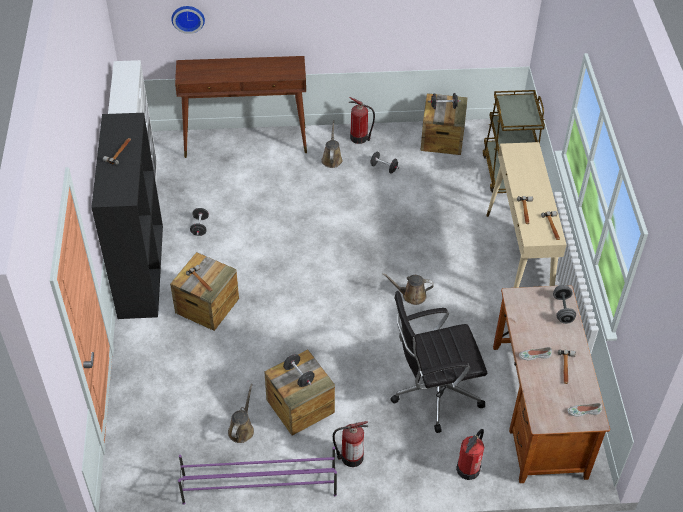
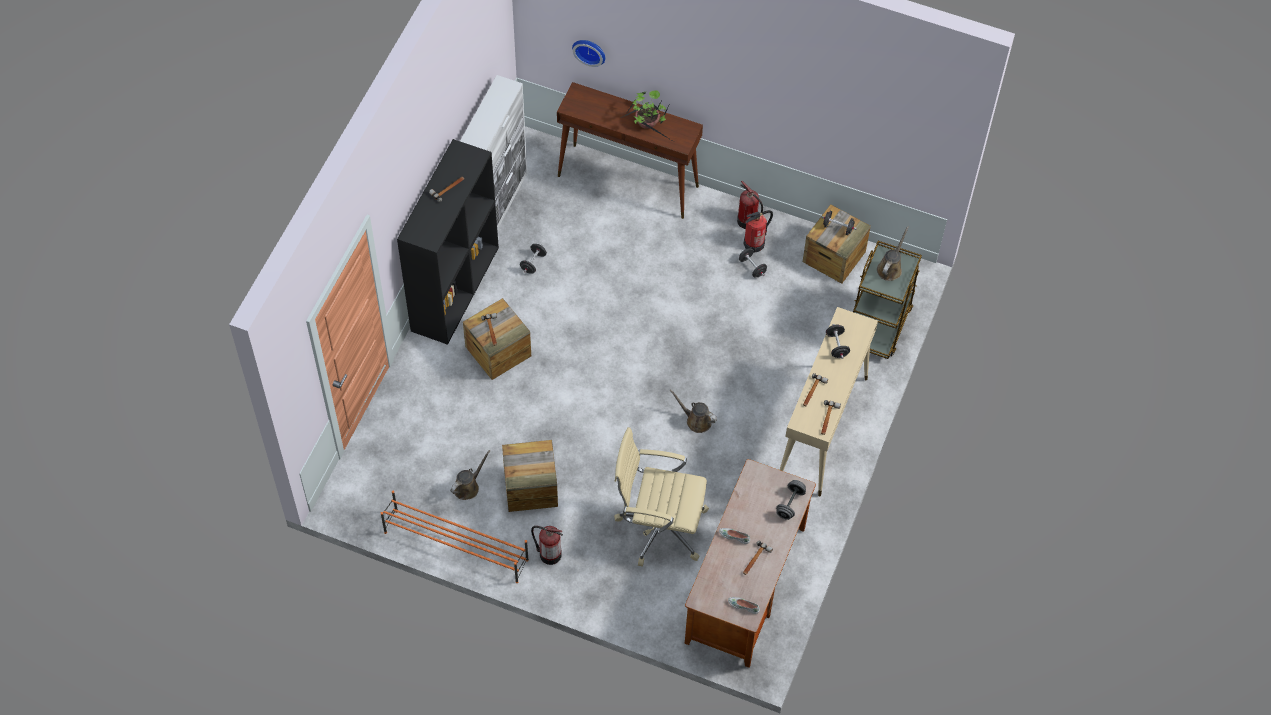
camera: 25 degrees right, 10 degrees up
purple shoe rack [178,447,337,505] -> orange shoe rack [381,491,529,583]
black dumbbell [283,354,315,387] -> black dumbbell moved to [826,324,850,359]
brown watering can [321,120,342,168] -> brown watering can moved to [877,226,909,281]
black office chair [390,291,487,433] -> beige office chair [614,427,709,566]
fire extinguisher [456,429,484,480] -> fire extinguisher moved to [744,210,773,253]
none -> potted plant [621,91,676,143]

